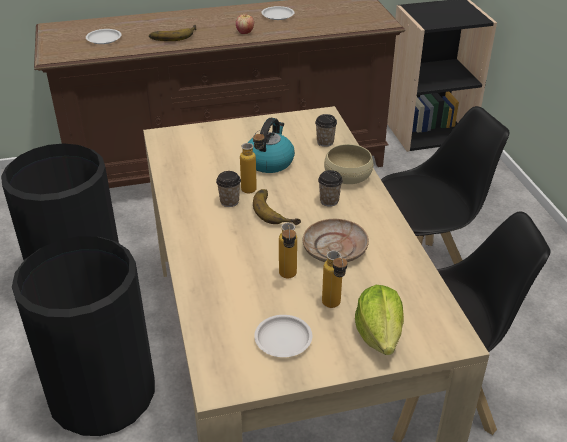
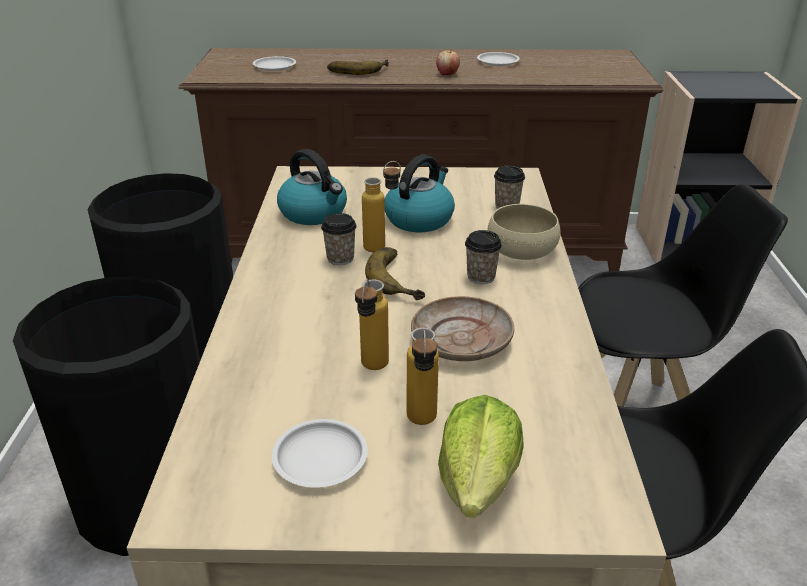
camera: 15 degrees right, 5 degrees down
none -> kettle [277,149,347,225]

